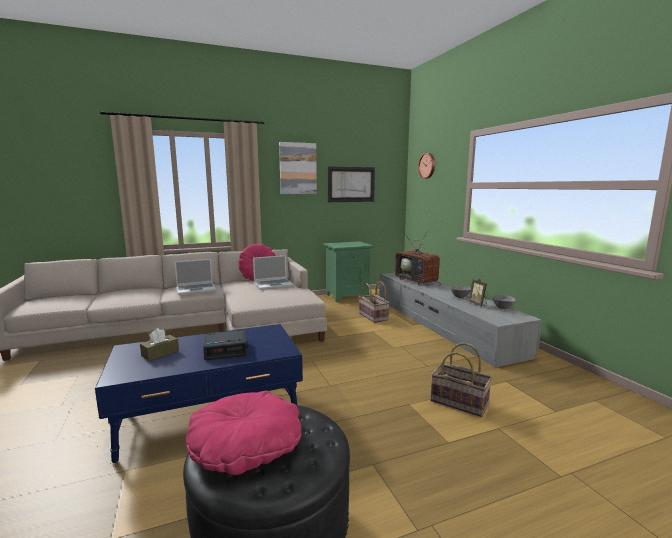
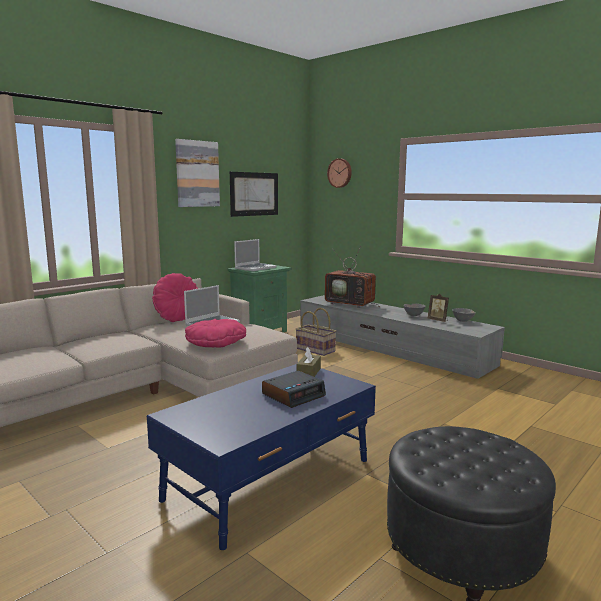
camera: 25 degrees left, 0 degrees up
brown tissue box [140,328,179,361] -> brown tissue box moved to [296,347,321,377]
laptop [174,259,216,295] -> laptop moved to [234,239,277,271]
pink pillow [186,391,301,475] -> pink pillow moved to [185,319,246,348]
basket [431,342,492,417] -> none

